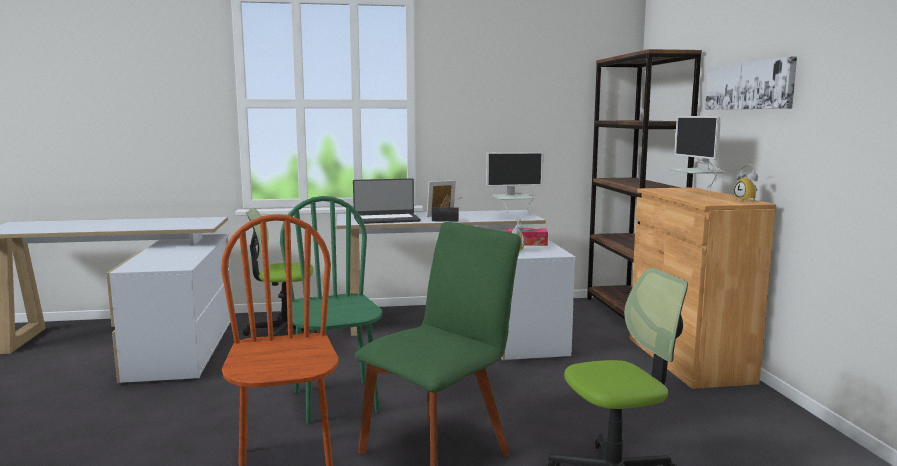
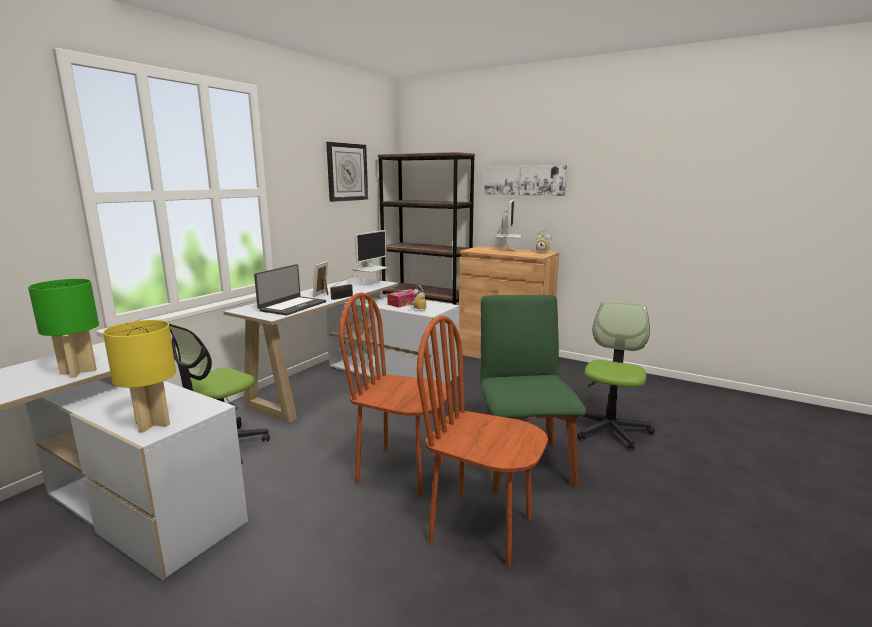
camera: 50 degrees left, 5 degrees up
green chair [280,196,382,423] -> brown chair [339,292,452,497]
monitor [669,116,725,198] -> monitor turned 105 degrees counterclockwise [491,200,521,250]
none -> green table lamp [28,279,99,378]
none -> yellow table lamp [103,320,176,432]
none -> wall clock [326,142,368,202]

